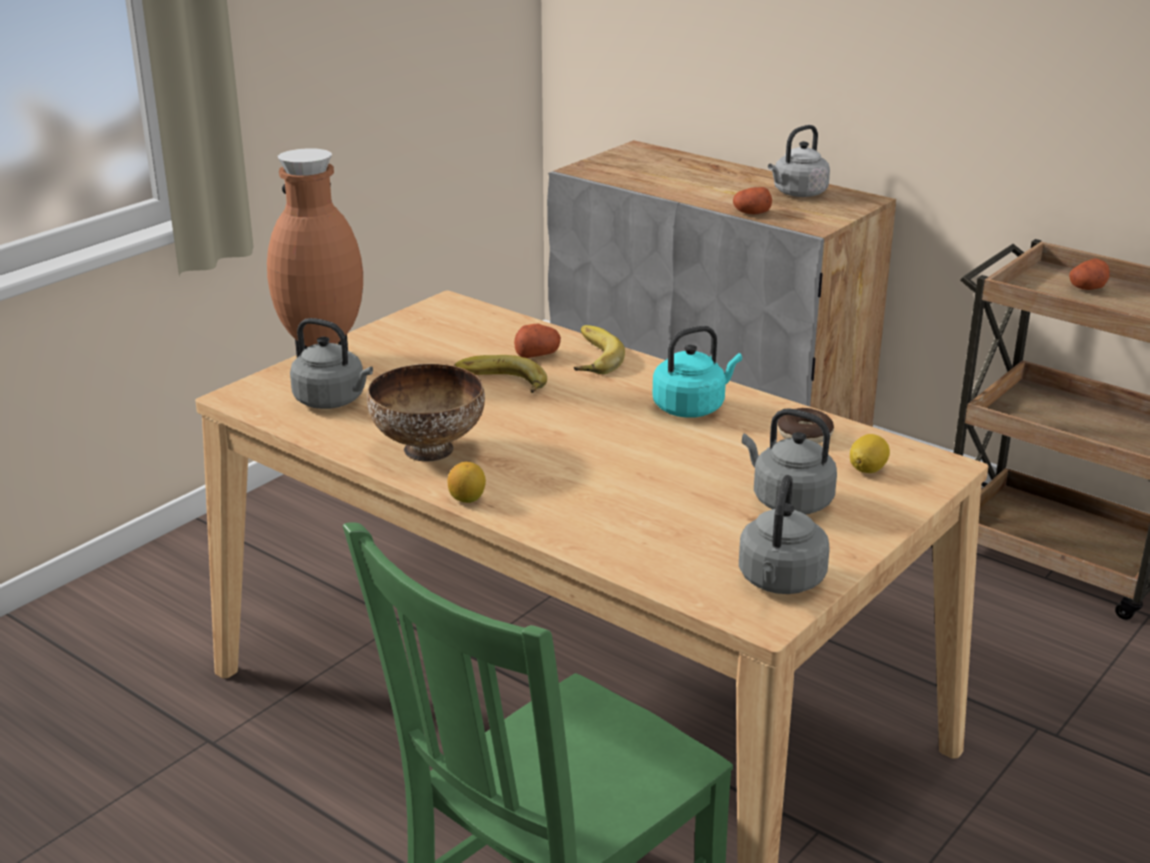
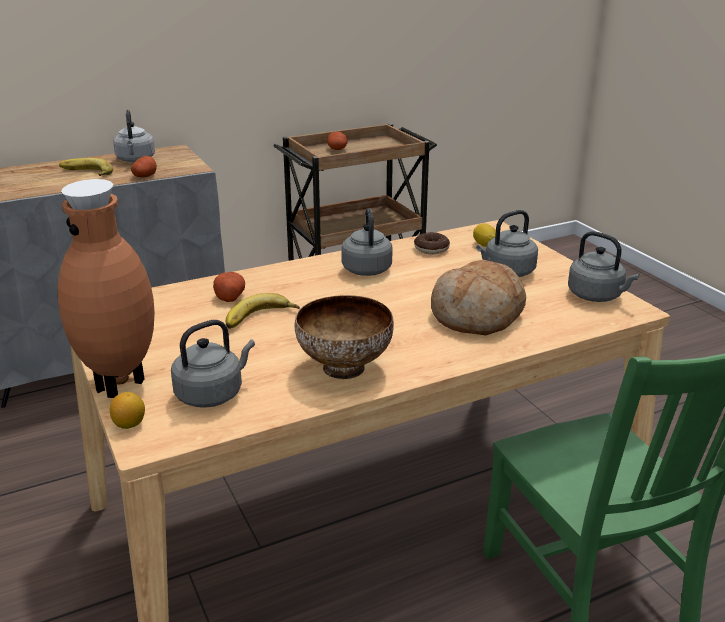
camera: 65 degrees left, 0 degrees up
lemon [447,462,486,503] -> lemon moved to [110,392,145,429]
banana [574,325,625,374] -> banana moved to [59,158,113,176]
turquoise kettle [652,326,742,418] -> grey kettle [341,208,393,276]
none -> bread [431,260,526,335]

